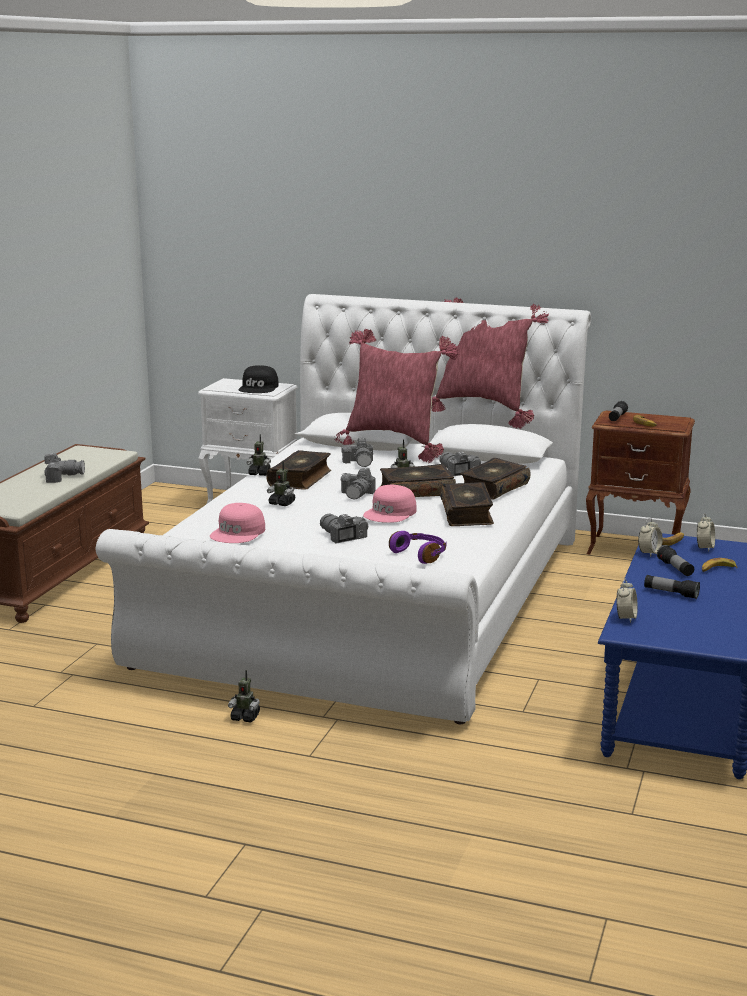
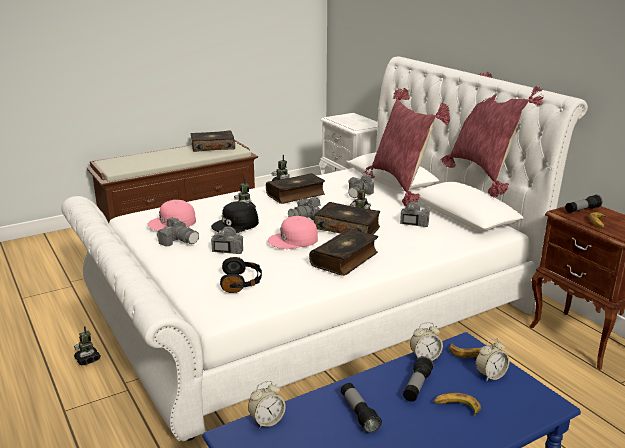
camera: 40 degrees right, 5 degrees up
camera [44,453,85,483] -> camera moved to [157,217,199,246]
black cap [238,365,279,393] -> black cap moved to [211,201,259,233]
purple headphones [389,531,446,564] -> black headphones [220,257,262,293]
book [460,458,531,500] -> book moved to [191,130,235,152]

